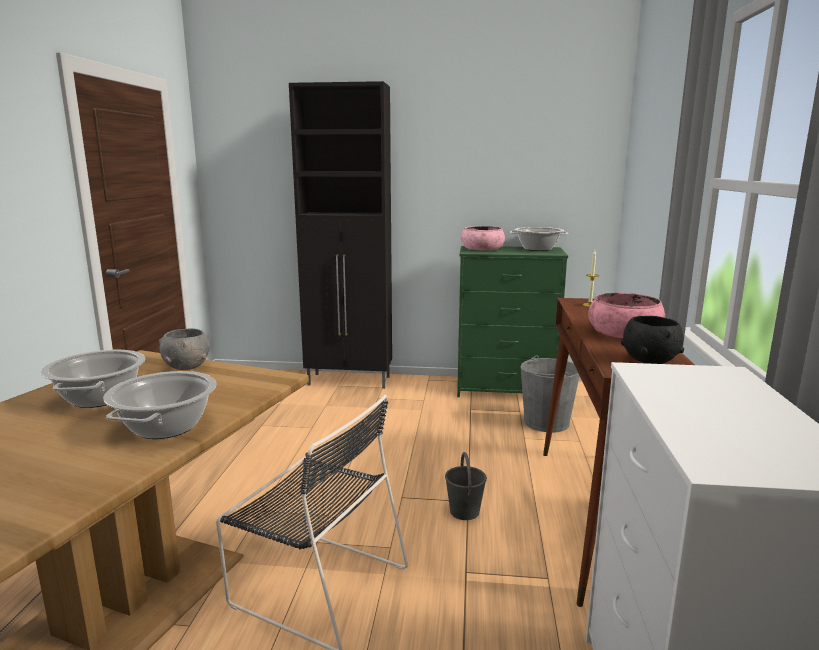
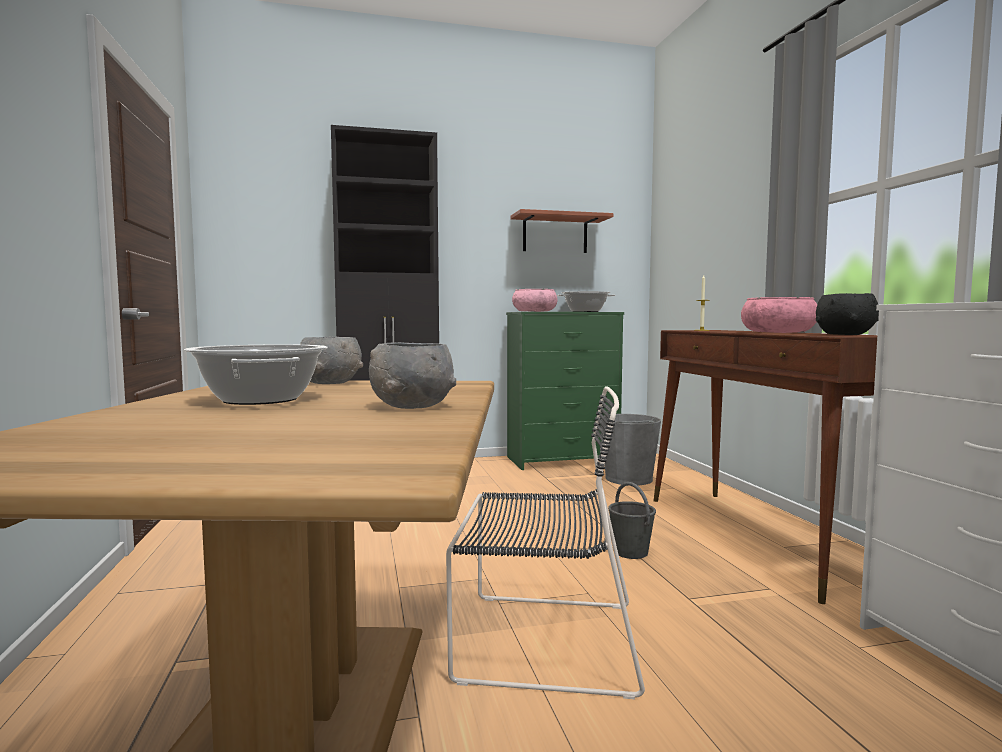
camera: 20 degrees left, 10 degrees down
cooking pot [103,371,216,439] -> grey bowl [369,342,456,409]
none -> shelf [511,209,614,253]

